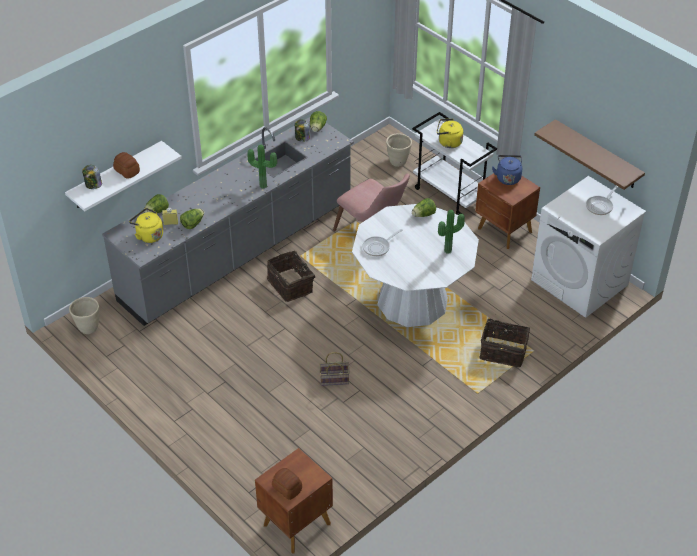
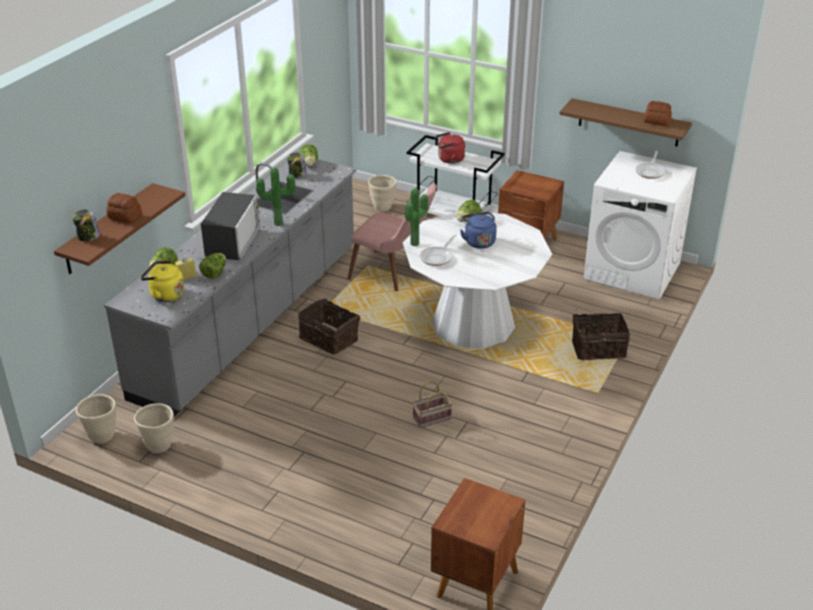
camera: 20 degrees left, 10 degrees down
white shelf [65,141,182,211] -> brown shelf [54,183,186,274]
bread [272,468,302,500] -> bread moved to [644,101,672,126]
yellow kettle [437,118,464,148] -> red kettle [435,132,465,164]
potted plant [438,210,465,254] -> potted plant moved to [405,188,428,246]
blue kettle [492,155,522,185] -> blue kettle moved to [460,212,497,249]
none -> beige planter [134,403,174,453]
none -> microwave [201,192,260,260]

